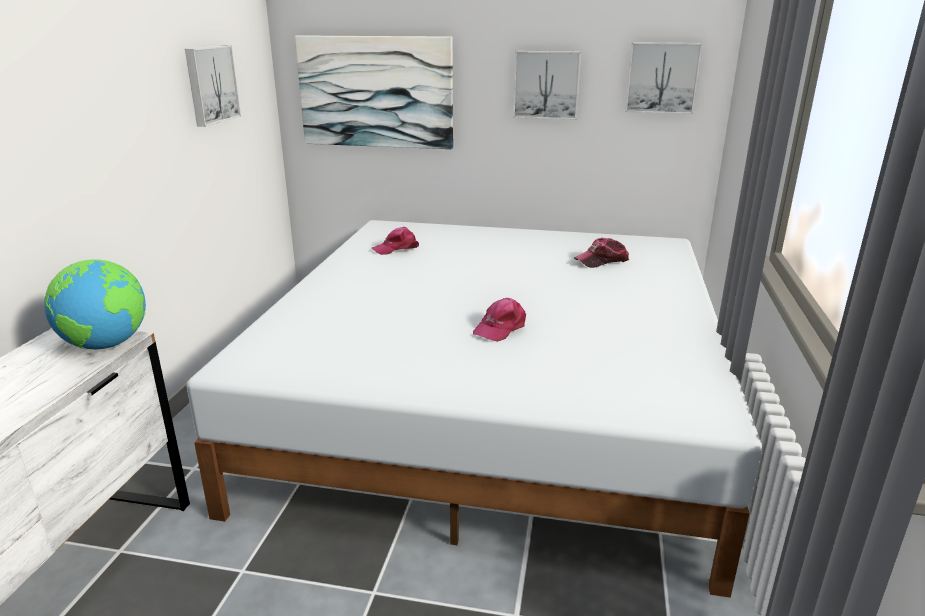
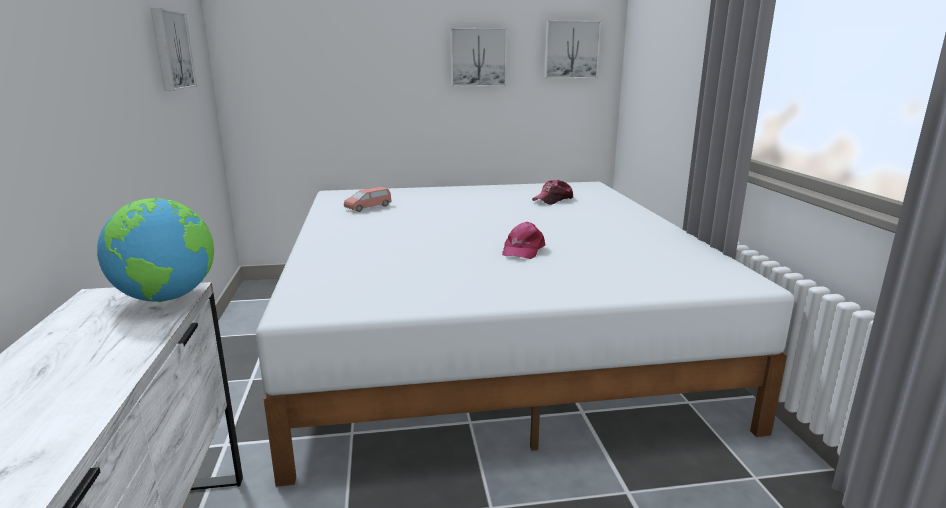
camera: 20 degrees left, 5 degrees down
picture [295,35,453,149] -> none
pink cap [372,227,419,255] -> pink toy car [344,187,391,212]

